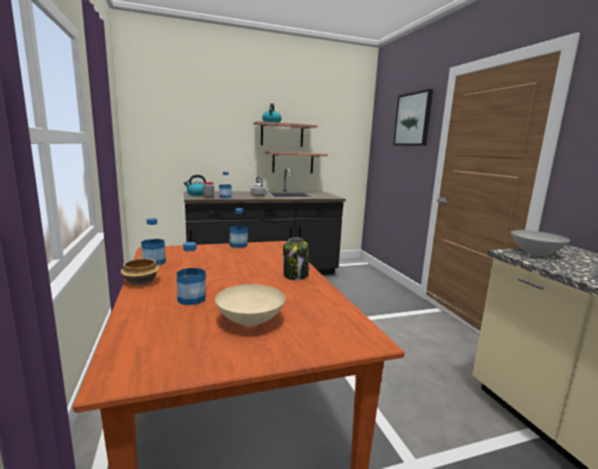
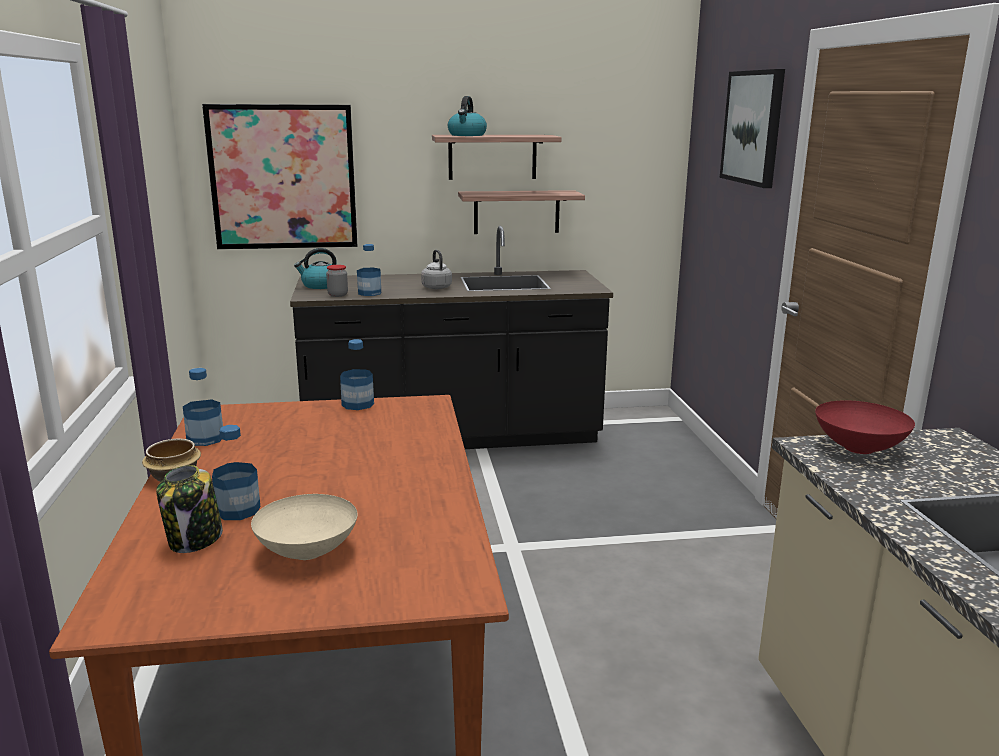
camera: 10 degrees right, 5 degrees up
jar [283,237,309,280] -> jar moved to [156,465,223,553]
grey bowl [511,230,570,256] -> red bowl [815,400,915,454]
none -> picture [202,104,357,249]

